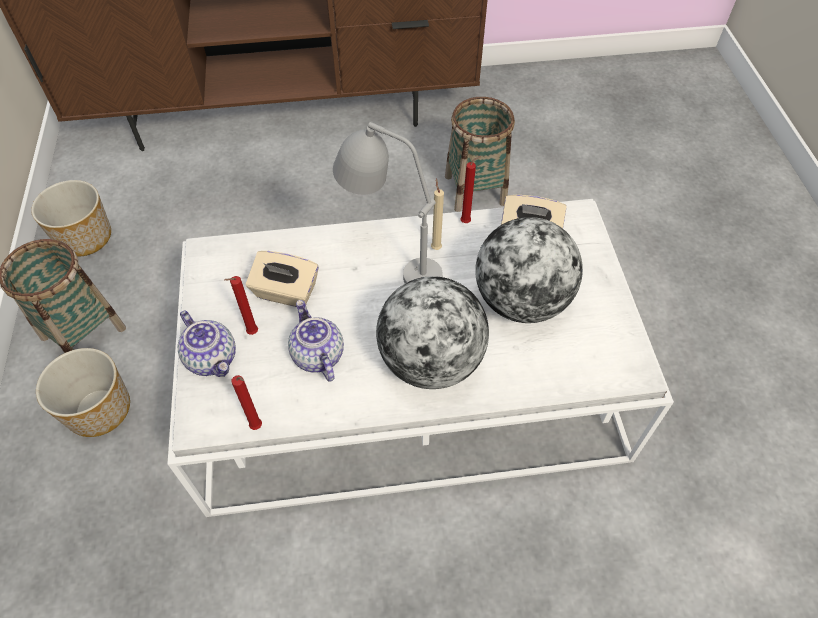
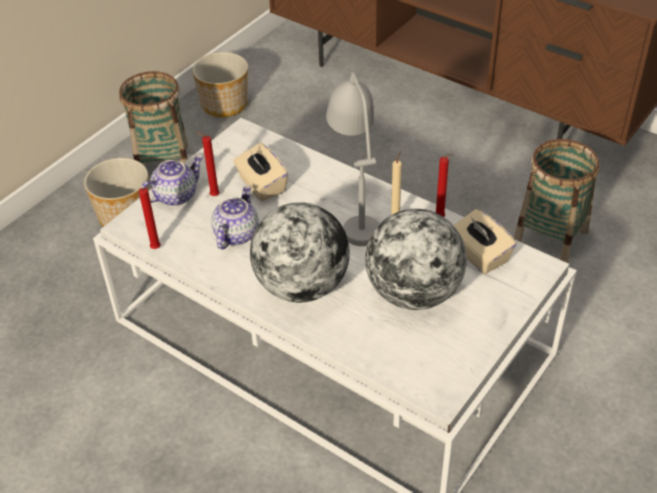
camera: 45 degrees right, 10 degrees down
teapot [178,310,236,377] -> teapot turned 135 degrees counterclockwise [141,155,203,206]

